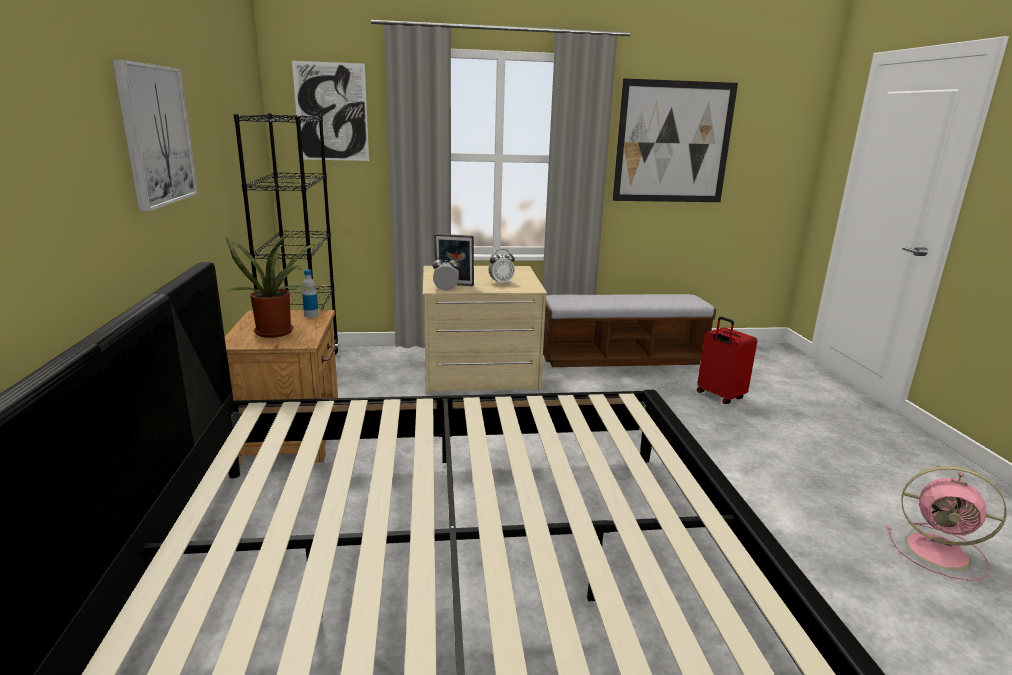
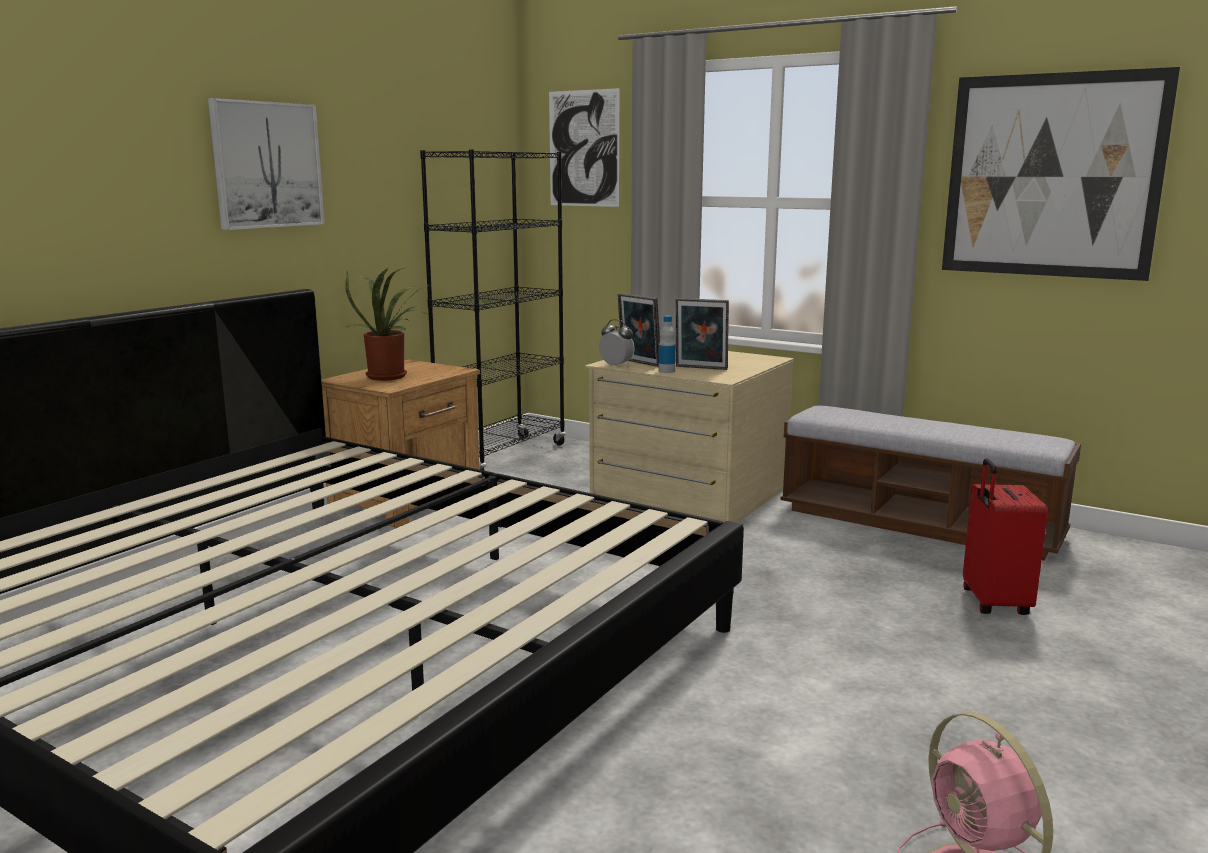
camera: 40 degrees right, 5 degrees down
bottle [302,270,319,317] -> bottle moved to [658,316,676,373]
alarm clock [489,249,515,284] -> picture frame [676,298,729,370]

